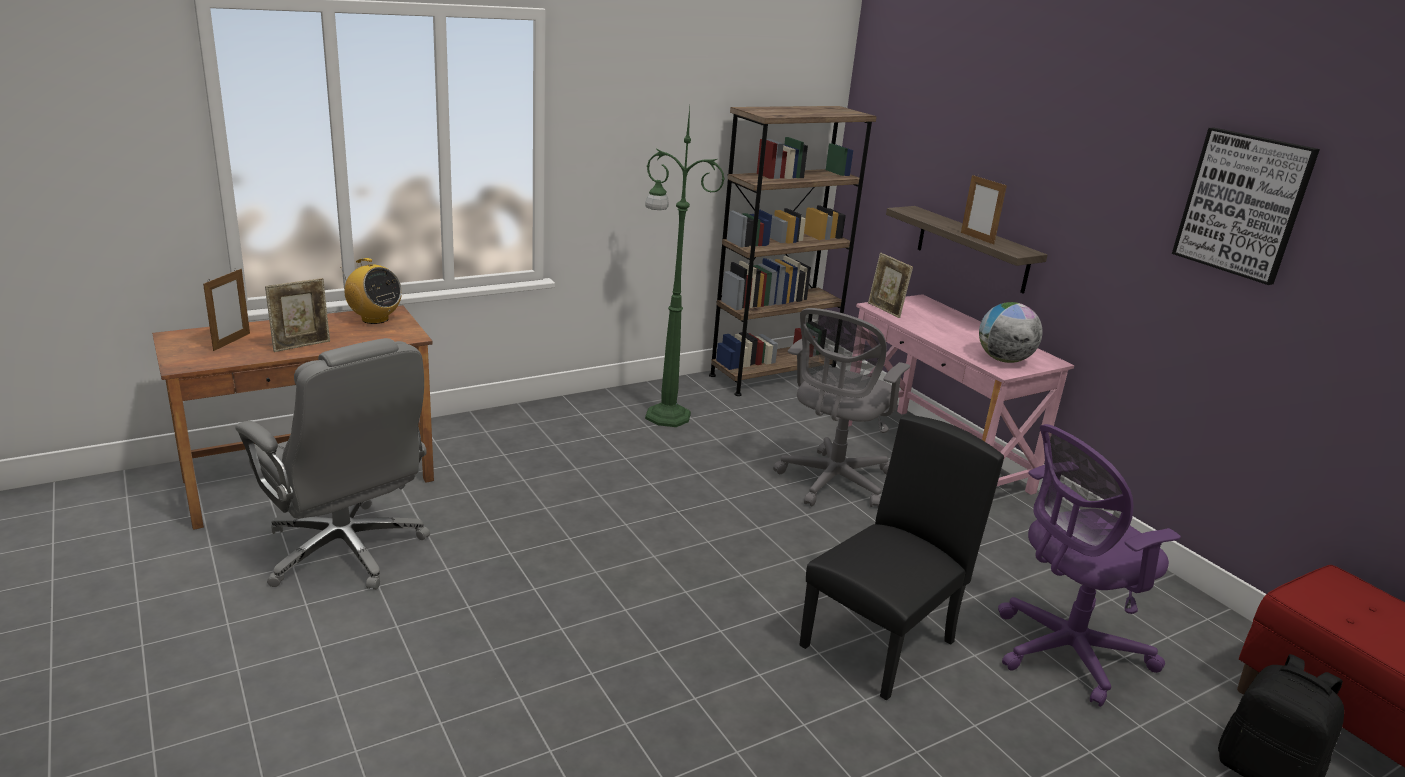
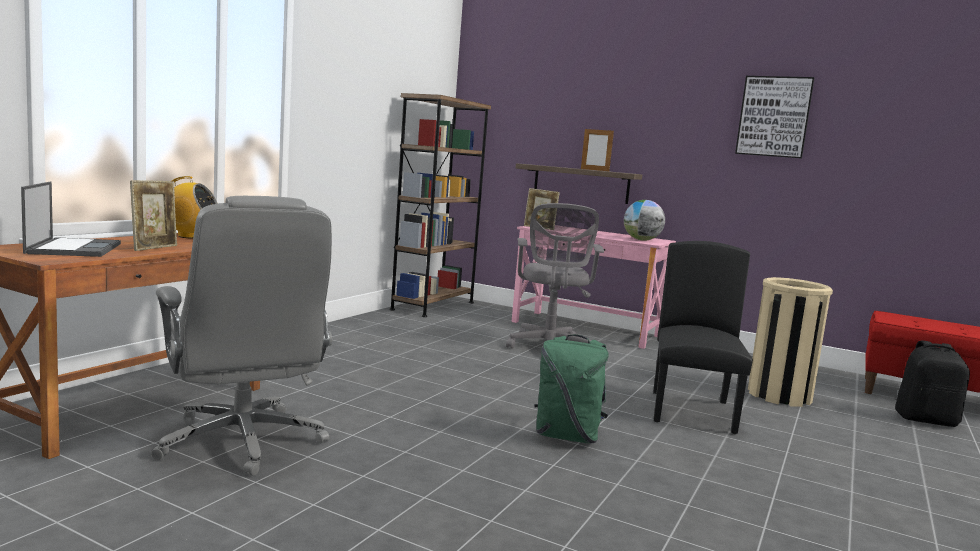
camera: 30 degrees left, 15 degrees down
picture frame [203,268,250,351] -> laptop [21,181,121,257]
grey office chair [235,338,430,590] -> grey office chair turned 45 degrees clockwise [151,196,332,476]
green floor lamp [645,107,725,427] -> none
purple office chair [998,424,1181,707] -> beige trash can [748,277,833,407]
none -> green backpack [534,334,609,443]

